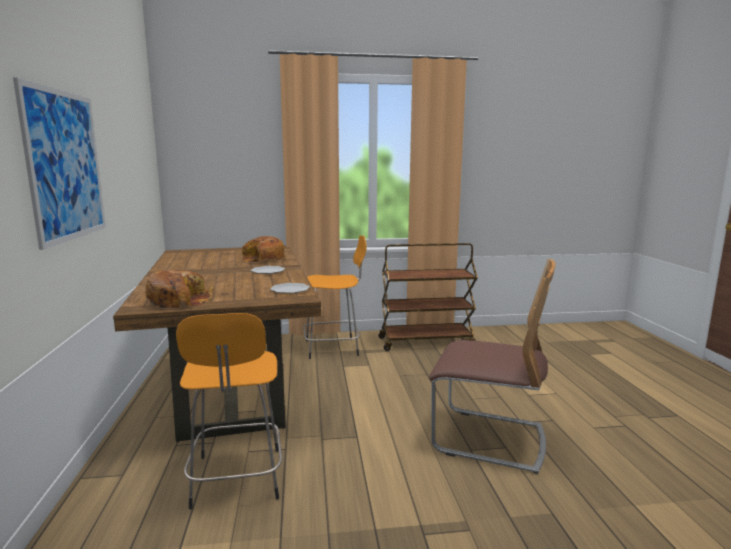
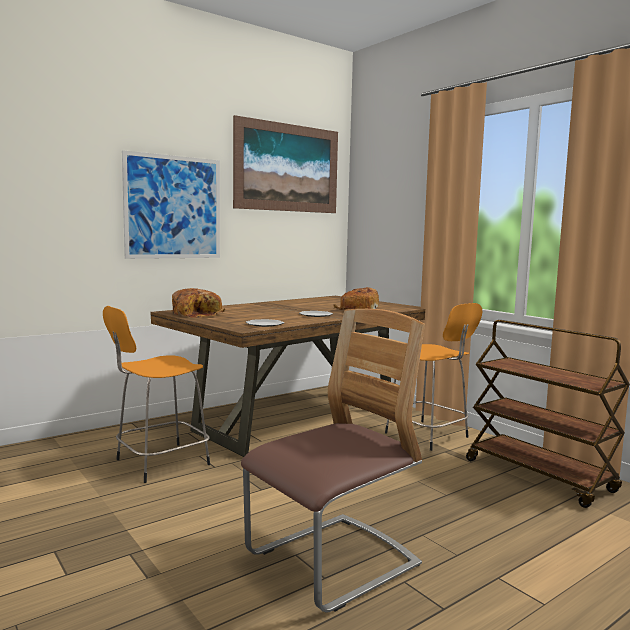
camera: 60 degrees right, 5 degrees down
chair [429,259,556,474] -> chair turned 120 degrees counterclockwise [241,309,425,613]
none -> picture [233,115,338,213]

